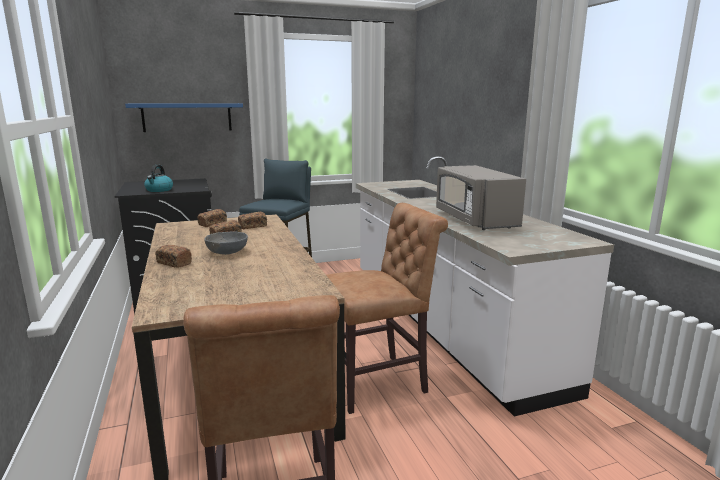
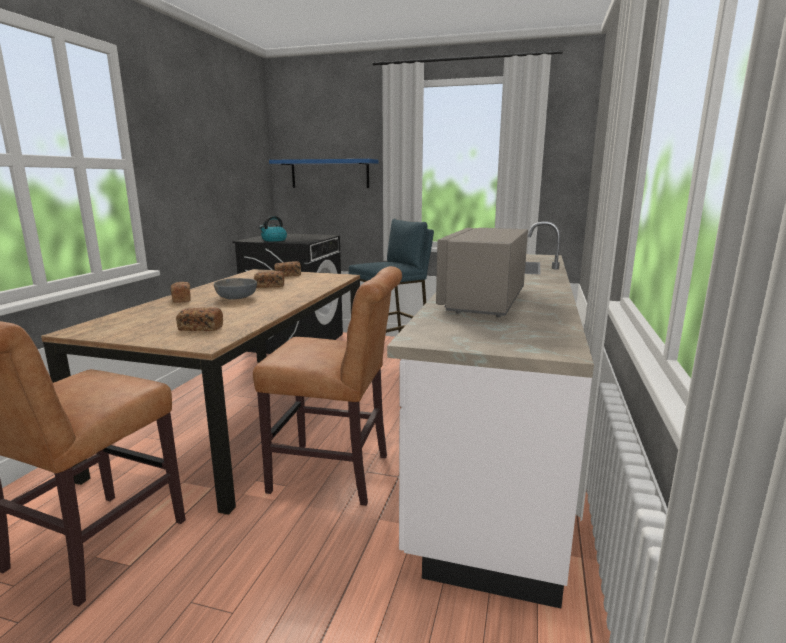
camera: 35 degrees right, 0 degrees up
bread [238,212,267,229] -> bread moved to [176,307,223,331]

